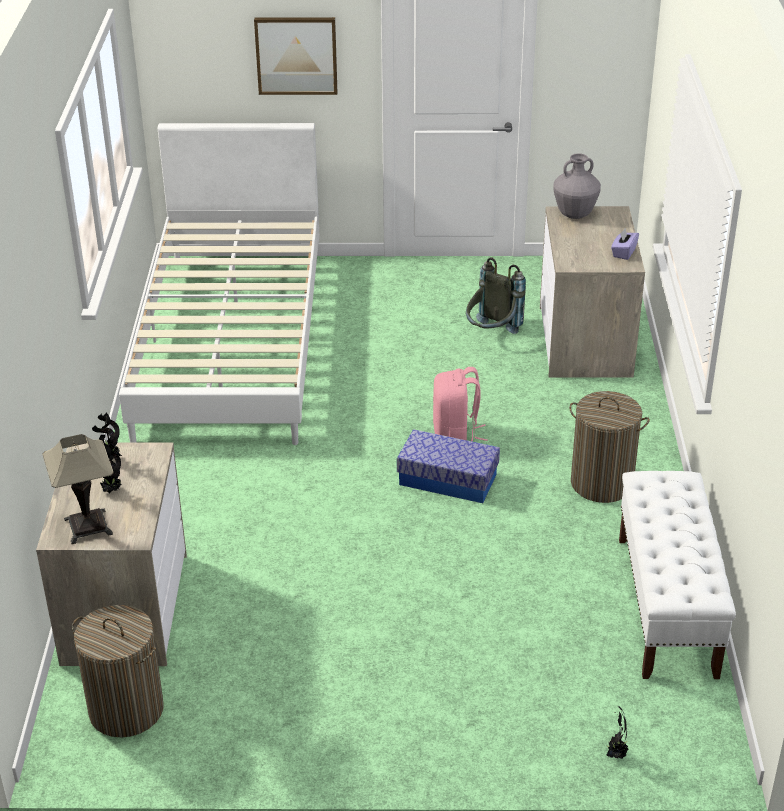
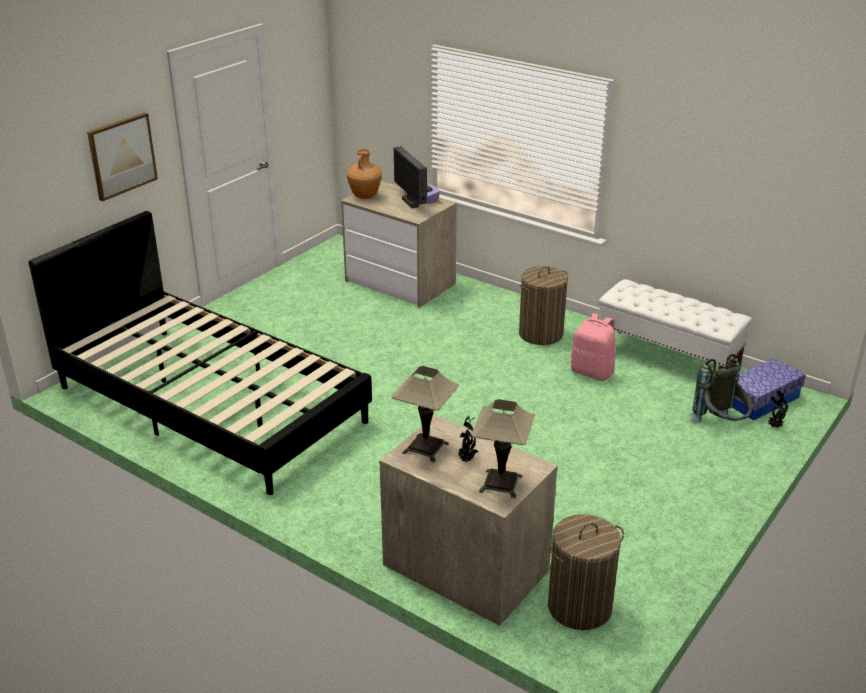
camera: 55 degrees left, 5 degrees down
potted plant [92,412,122,460] -> table lamp [392,366,459,463]
white bed [119,123,320,445] -> black bed [28,211,372,495]
storage box [397,429,500,503] -> storage box moved to [732,358,806,421]
pink backpack [433,367,488,442] -> pink backpack moved to [571,313,616,381]
grey backpack [466,258,526,334] -> grey backpack moved to [689,354,752,422]
grey vase [553,153,601,219] -> brown vase [347,149,382,199]
none -> monitor [394,146,427,208]

